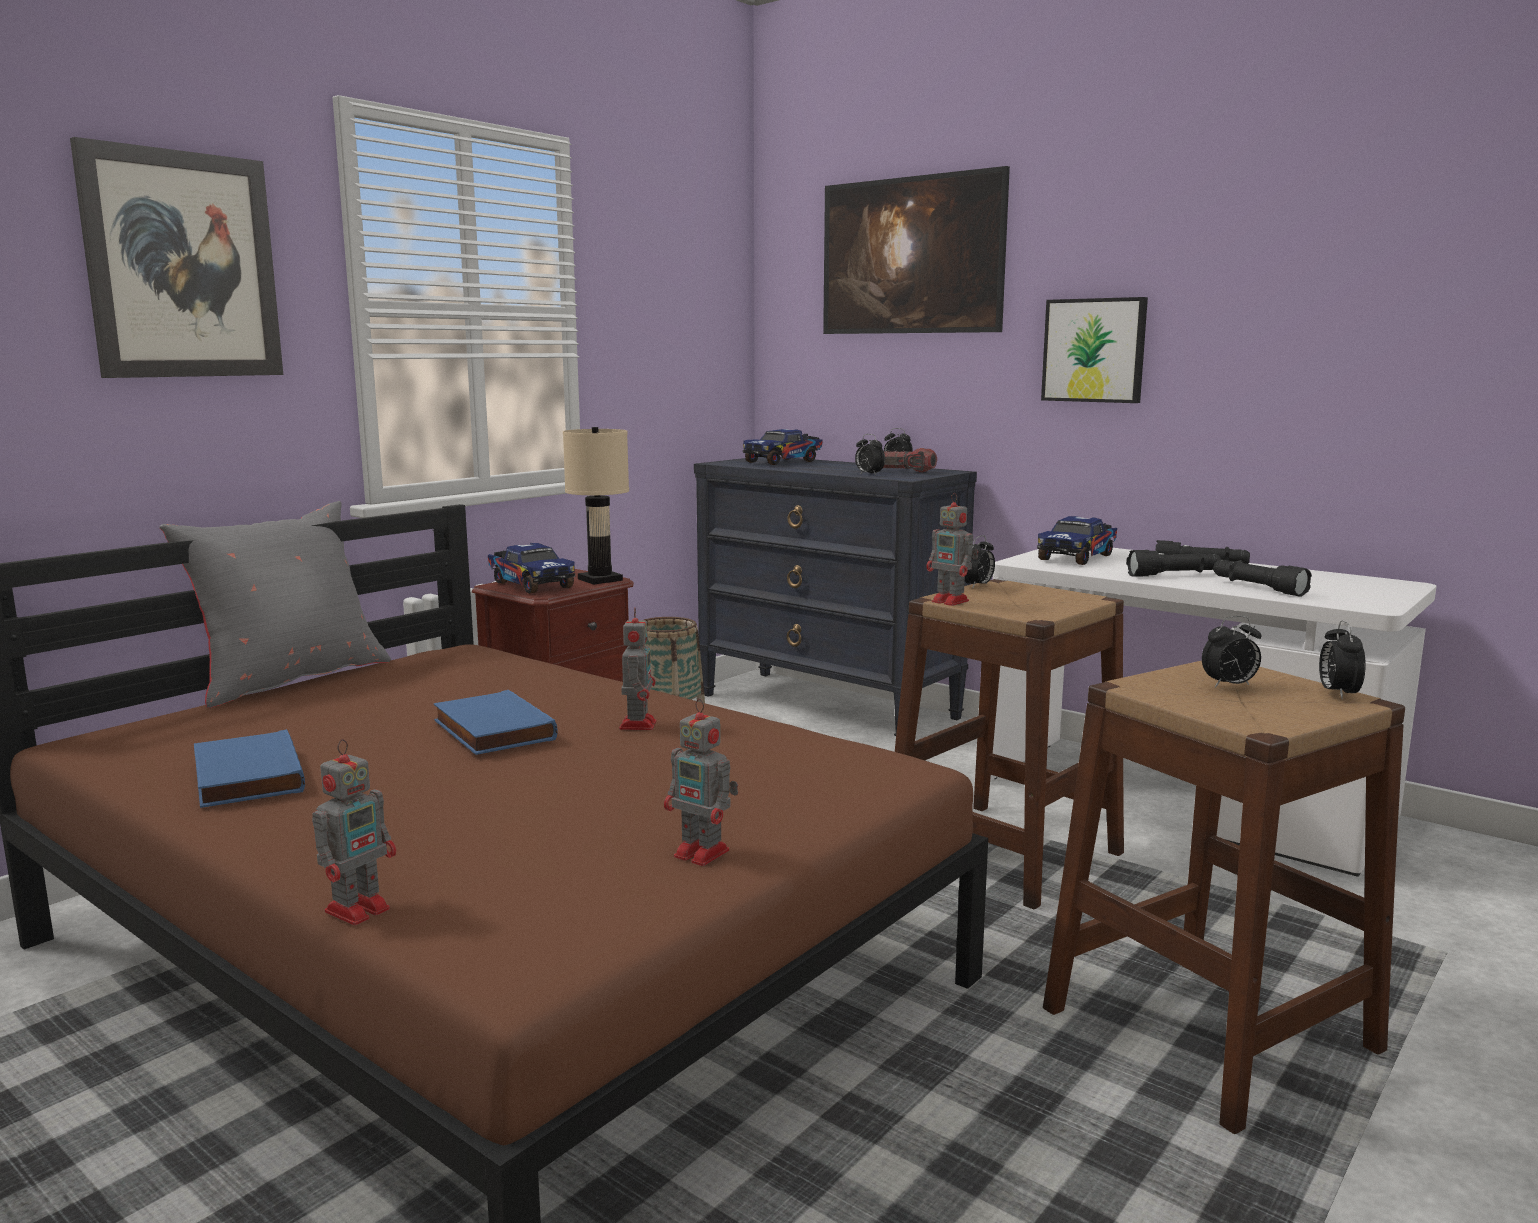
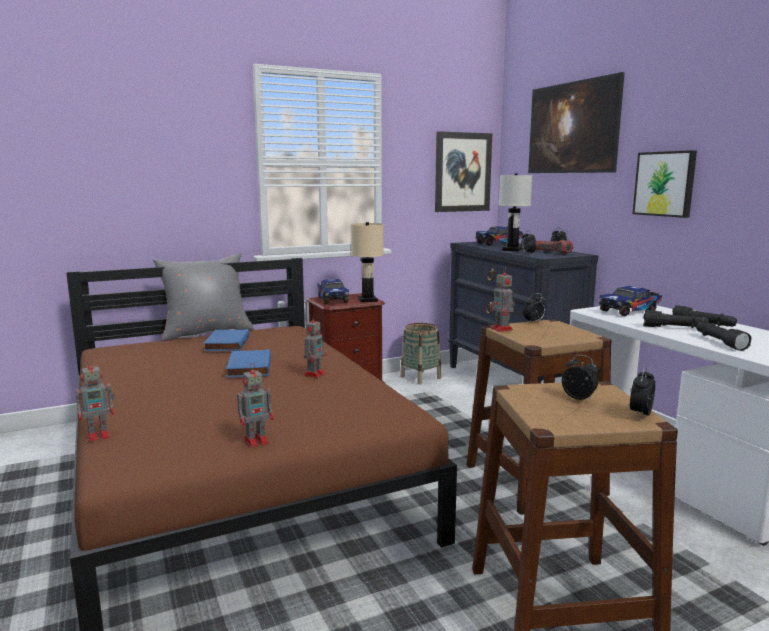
camera: 25 degrees right, 0 degrees up
picture [70,137,283,378] -> picture moved to [435,131,492,212]
blue book [194,729,305,808] -> blue book moved to [203,329,250,351]
toy robot [664,699,738,866] -> toy robot turned 90 degrees counterclockwise [237,363,274,448]
alarm clock [1202,616,1261,687] -> alarm clock turned 150 degrees counterclockwise [562,355,600,400]
none -> white table lamp [499,173,532,251]

